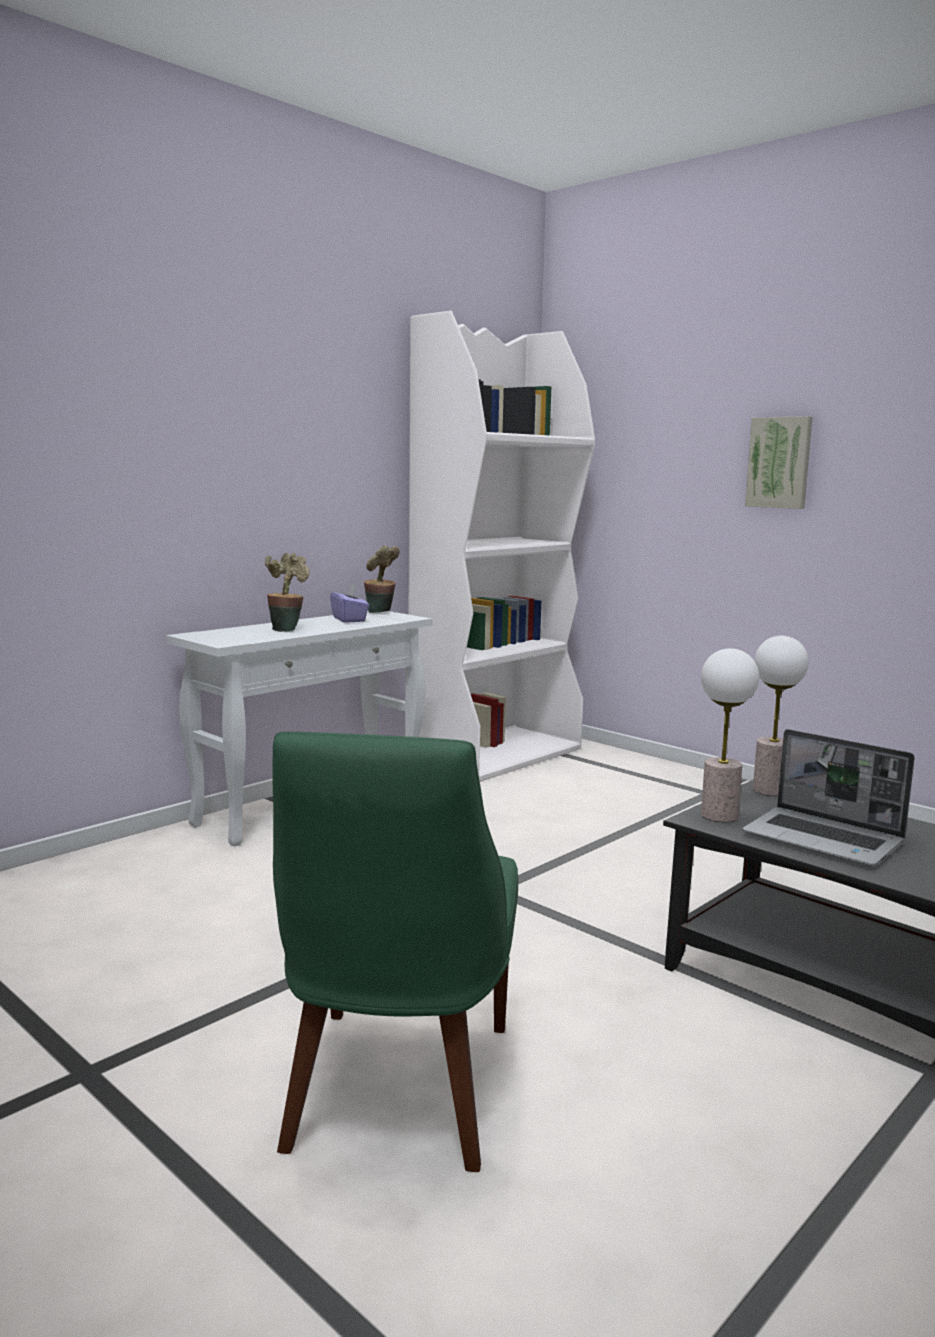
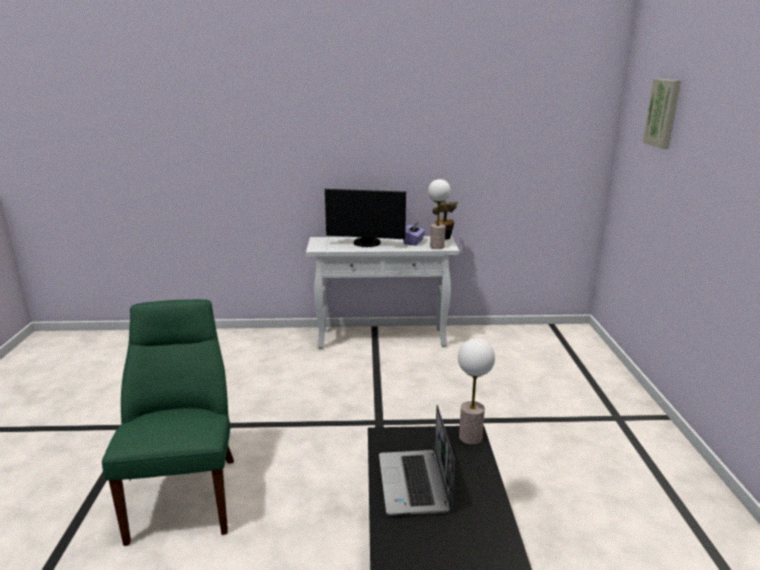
camera: 45 degrees right, 10 degrees up
potted plant [265,553,310,632] -> monitor [325,189,406,247]
green chair [273,732,518,1172] -> green chair turned 120 degrees clockwise [102,299,234,546]
white bookcase [408,311,595,782] -> none
table lamp [701,648,759,822] -> table lamp moved to [428,179,451,249]
picture [745,416,813,509] -> picture moved to [643,79,681,149]

